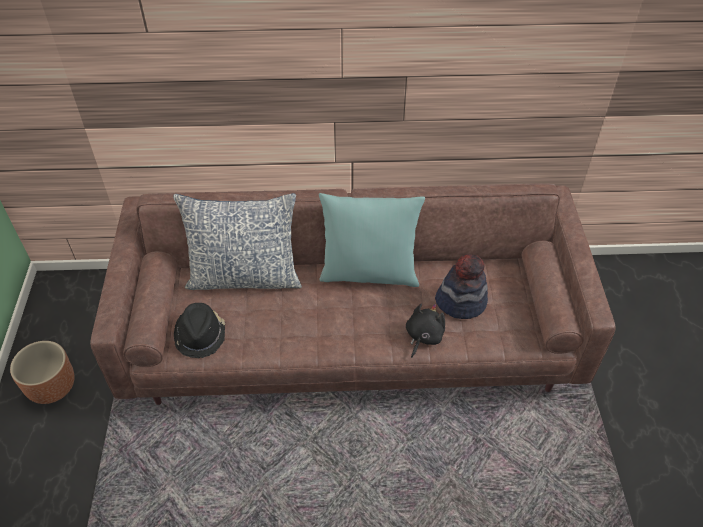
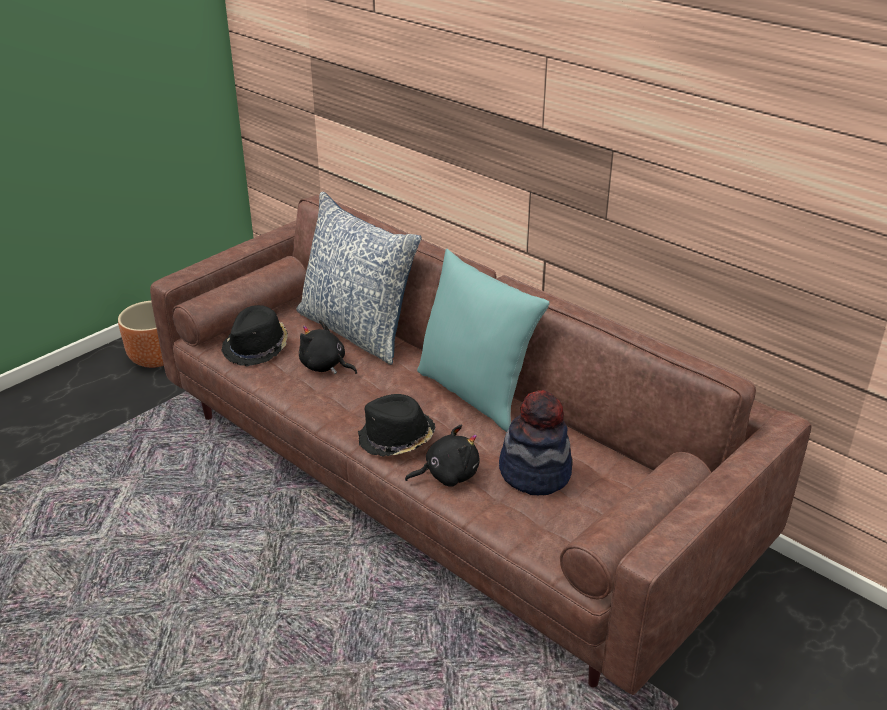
camera: 45 degrees right, 15 degrees down
none -> black plush toy [299,320,357,374]
none -> black hat [358,394,436,457]

